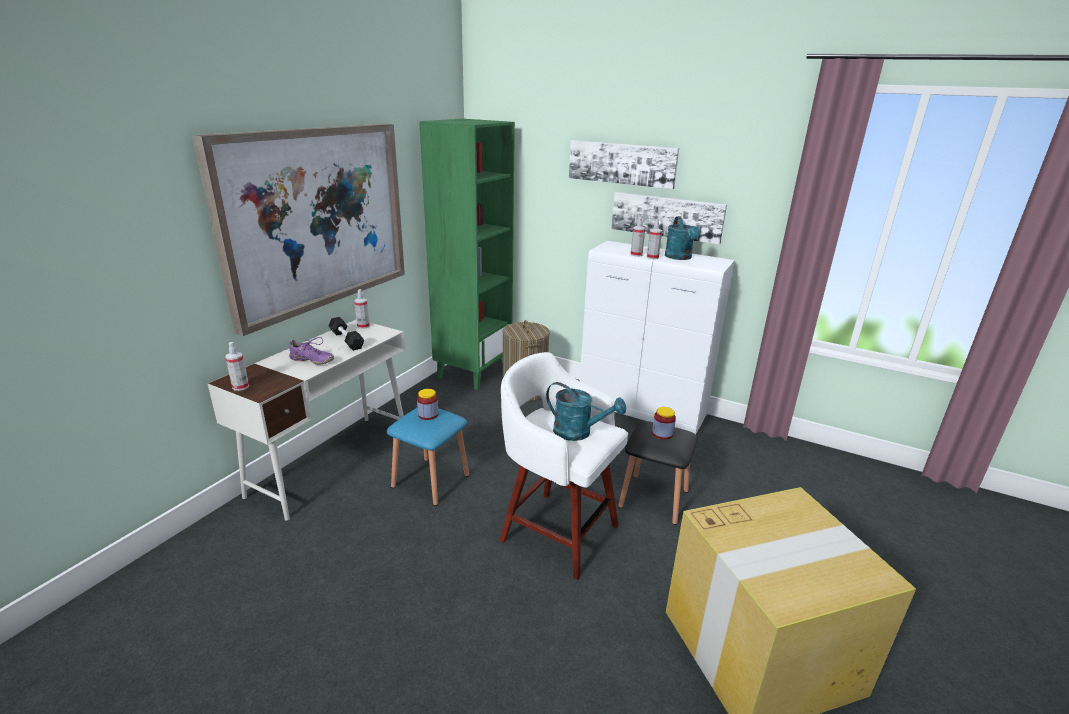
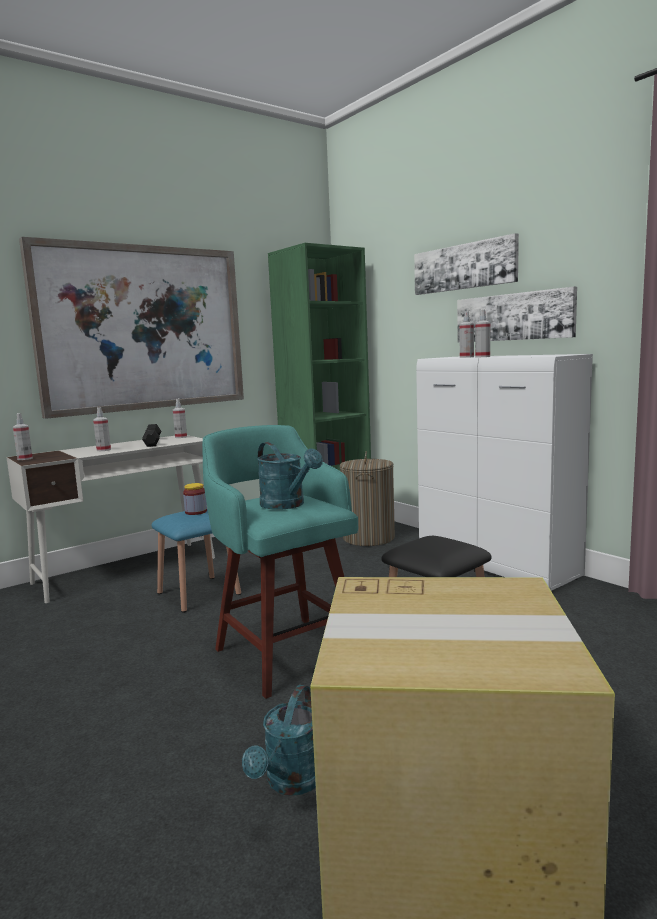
camera: 25 degrees right, 15 degrees down
purple shoe [289,337,334,365] -> spray bottle [93,407,111,451]
white stool [500,352,628,580] -> turquoise stool [202,425,358,699]
jar [652,407,676,439] -> none
turquoise watering can [665,216,700,260] -> turquoise watering can moved to [242,685,316,796]

